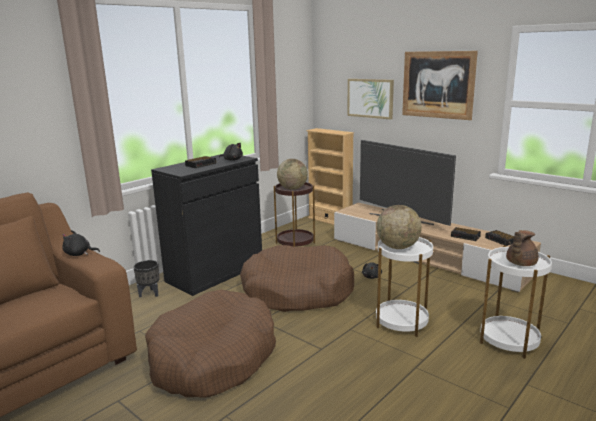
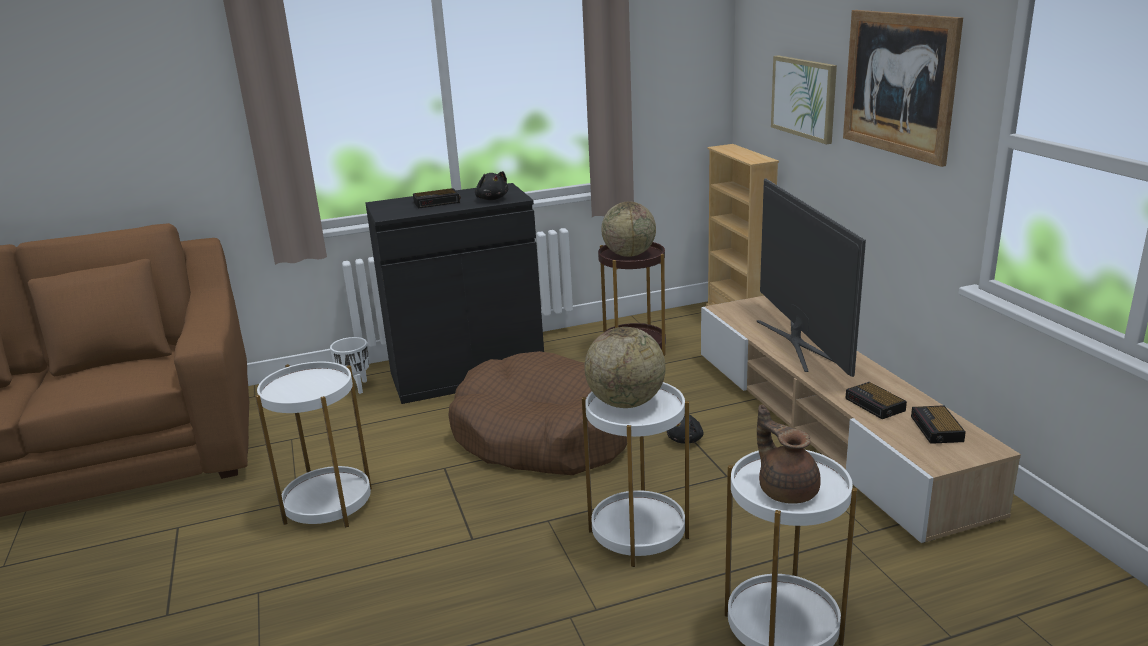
camera: 30 degrees right, 5 degrees up
black plush toy [62,230,100,256] -> none
black planter [133,260,160,297] -> white planter [330,337,369,394]
brown dog bed [145,289,276,398] -> white side table [255,362,372,527]
brown teapot [506,230,538,266] -> brown teapot turned 75 degrees clockwise [757,404,821,504]

